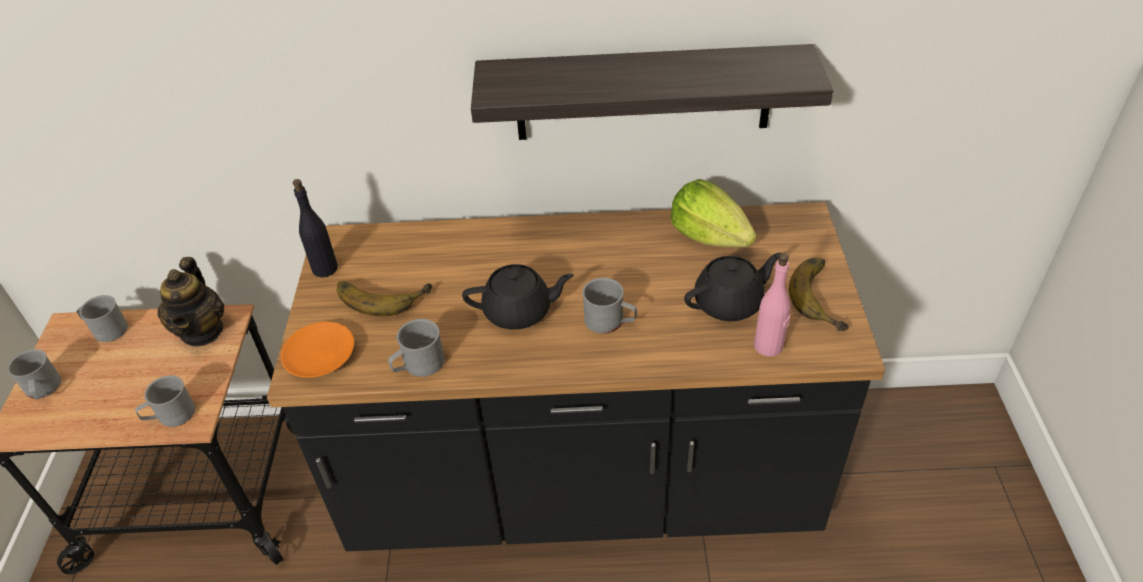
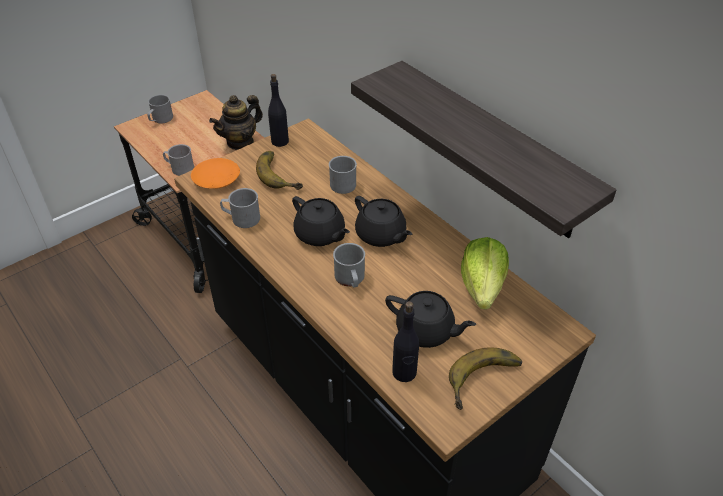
camera: 50 degrees right, 0 degrees up
grey mug [76,295,128,342] -> grey mug moved to [329,156,357,194]
pink bottle [754,253,791,357] -> black bottle [392,301,419,382]
none -> black teapot [355,196,412,247]

